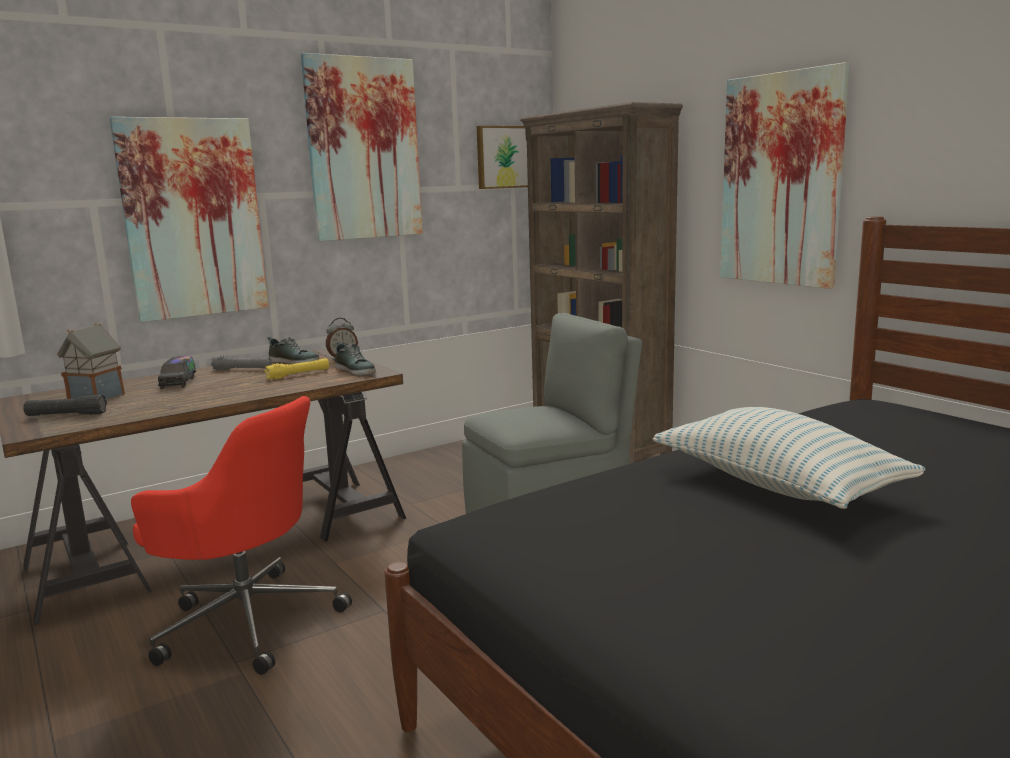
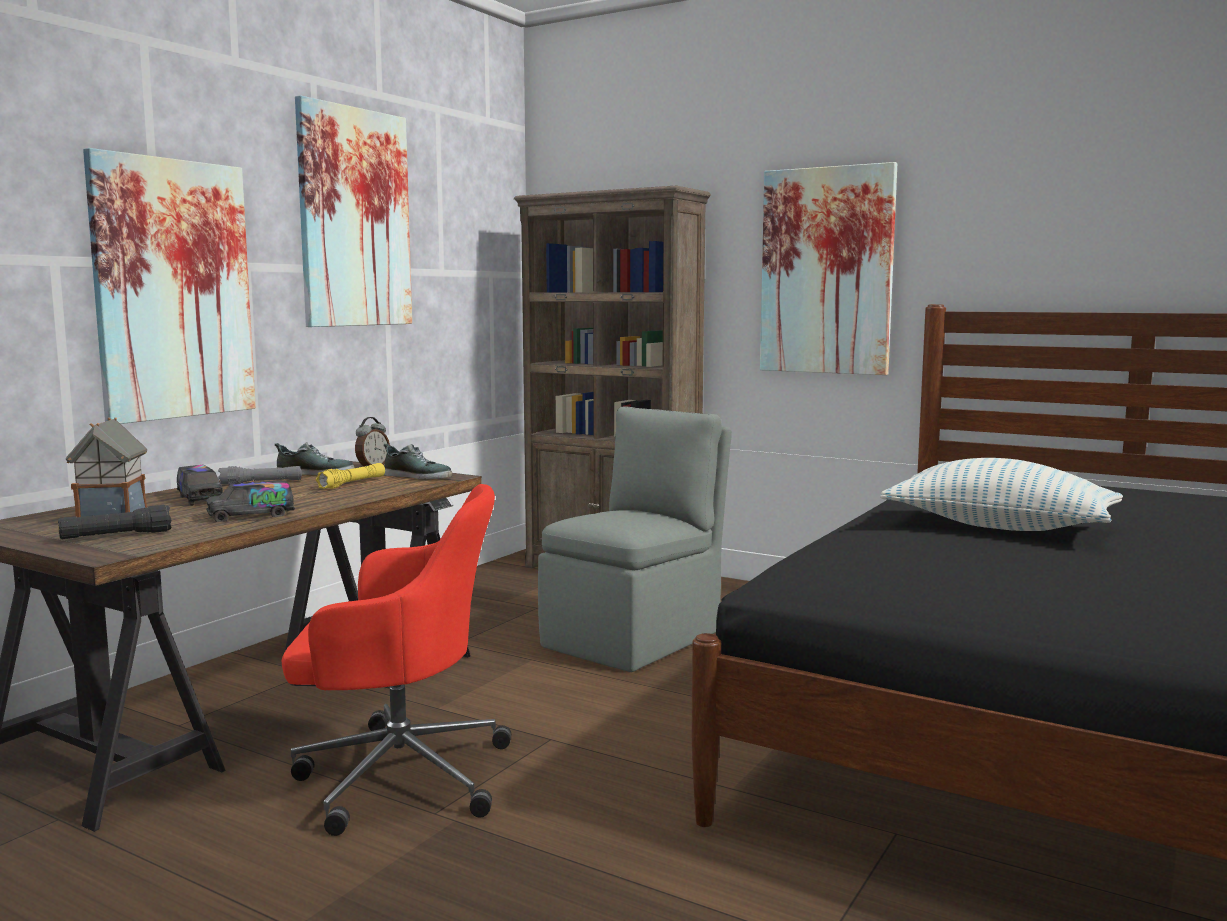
camera: 25 degrees left, 5 degrees down
picture [477,126,528,189] -> none
none -> toy truck [206,480,295,522]

